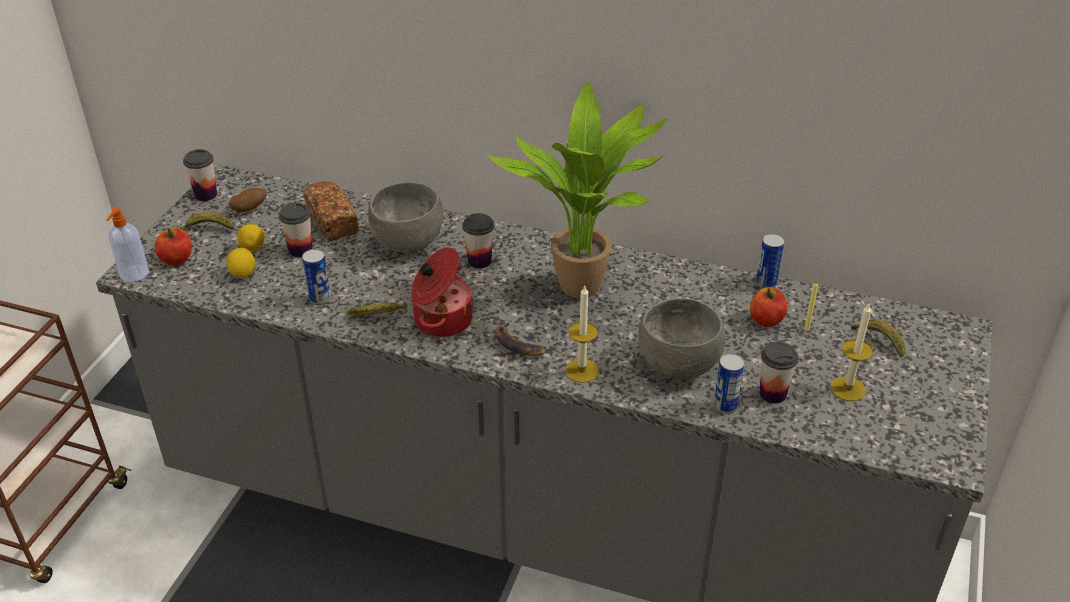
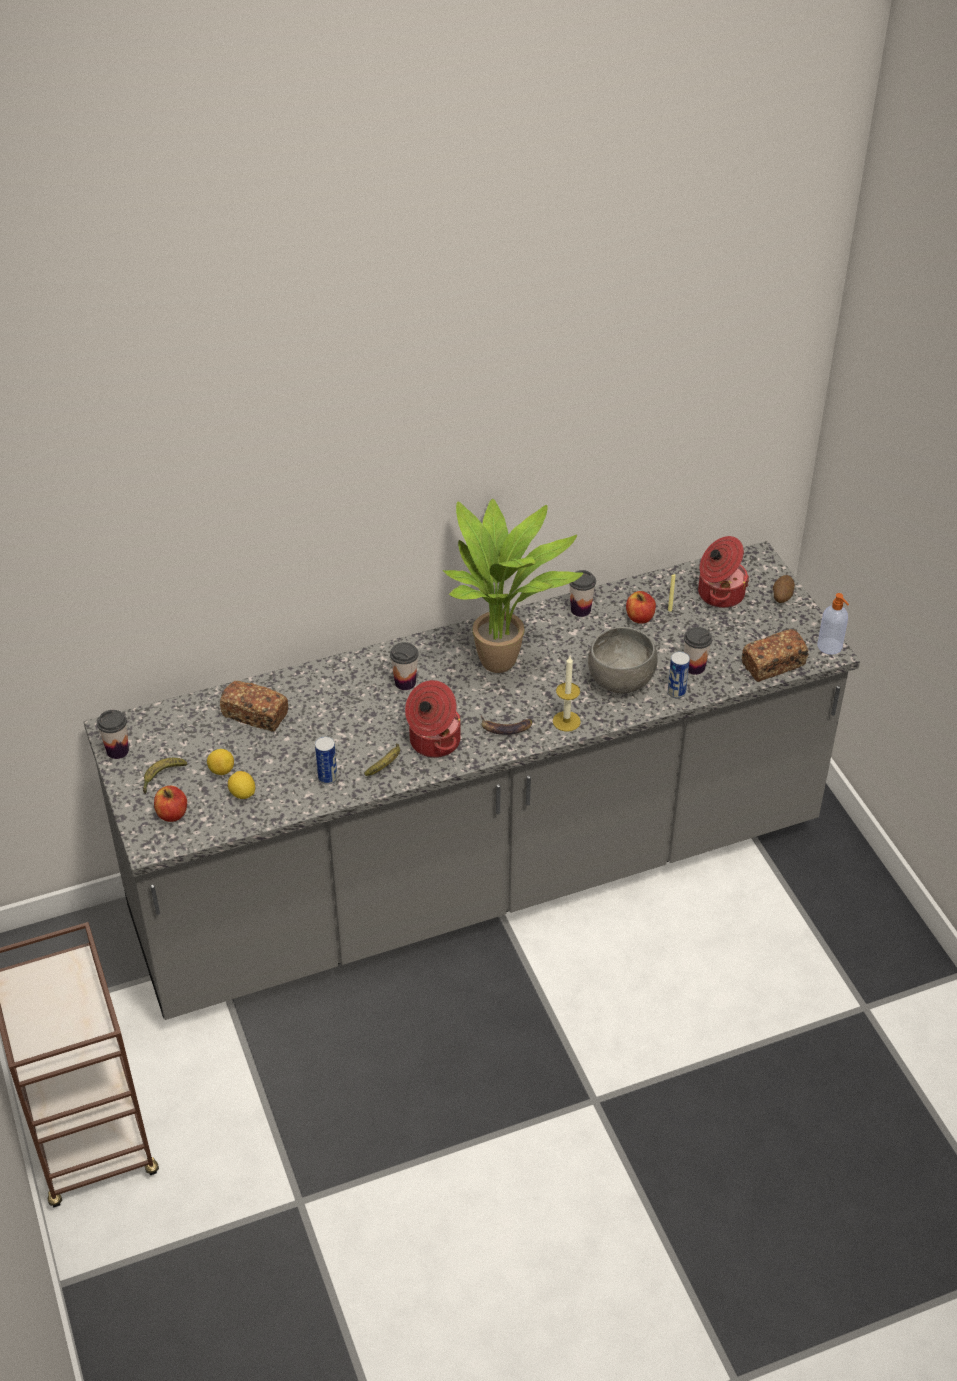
camera: 40 degrees left, 5 degrees up
soap dispenser [107,207,149,282] -> soap dispenser moved to [818,593,849,655]
potato [229,188,266,212] -> potato moved to [773,575,795,603]
cup [279,203,312,258] -> cup moved to [569,570,596,617]
grey bowl [368,182,444,253] -> none
can [756,234,784,288] -> none
candle [830,304,873,401] -> none
banana [851,319,905,357] -> cooking pot [698,536,749,608]
none -> bread [742,629,809,682]

